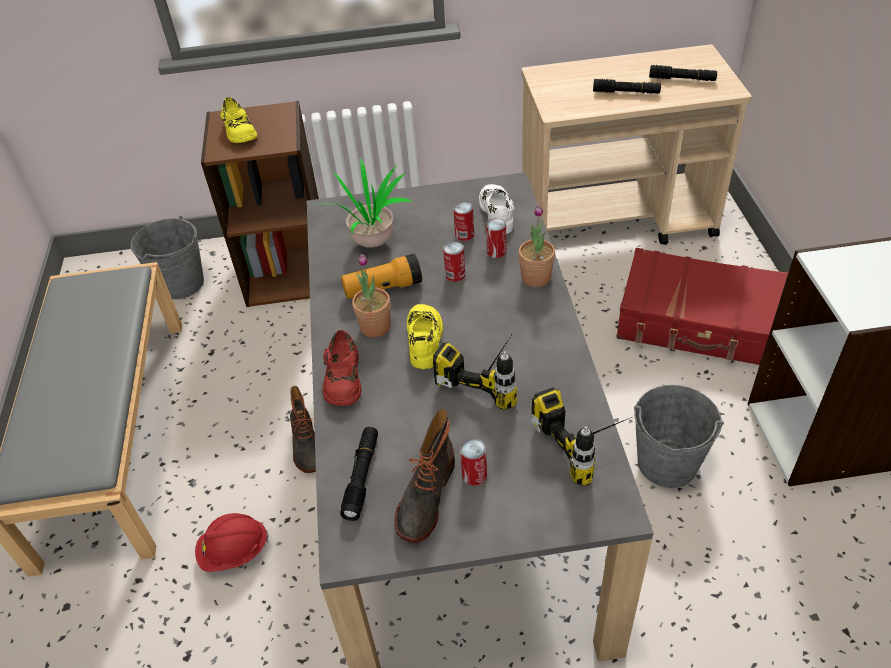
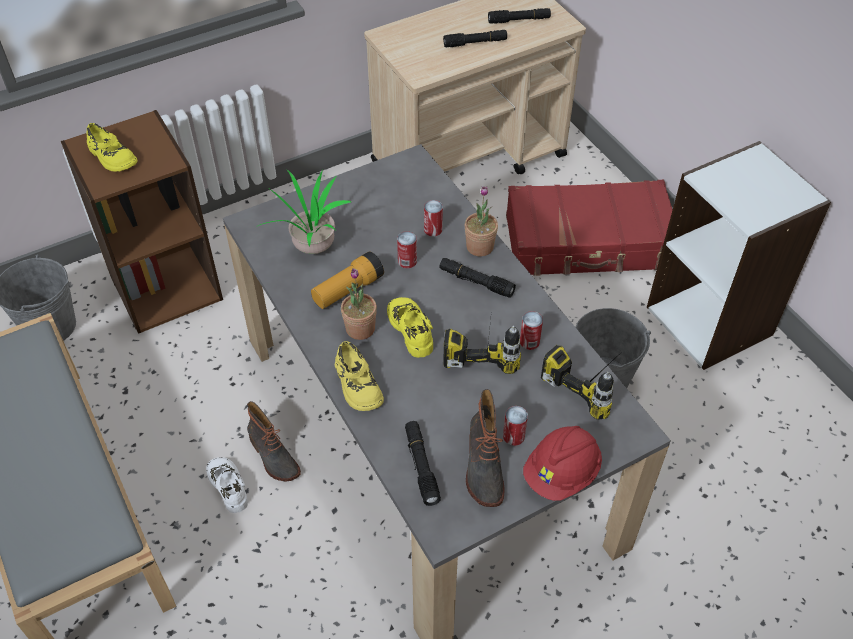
camera: 25 degrees left, 5 degrees up
red hard hat [195,513,269,572] -> red hard hat moved to [523,426,602,501]
red shoe [323,330,362,406] -> yellow shoe [335,341,384,411]
can [453,202,474,241] -> can moved to [520,311,543,350]
white shoe [479,184,515,234] -> white shoe moved to [206,457,248,513]
none -> black flashlight [439,258,516,298]

